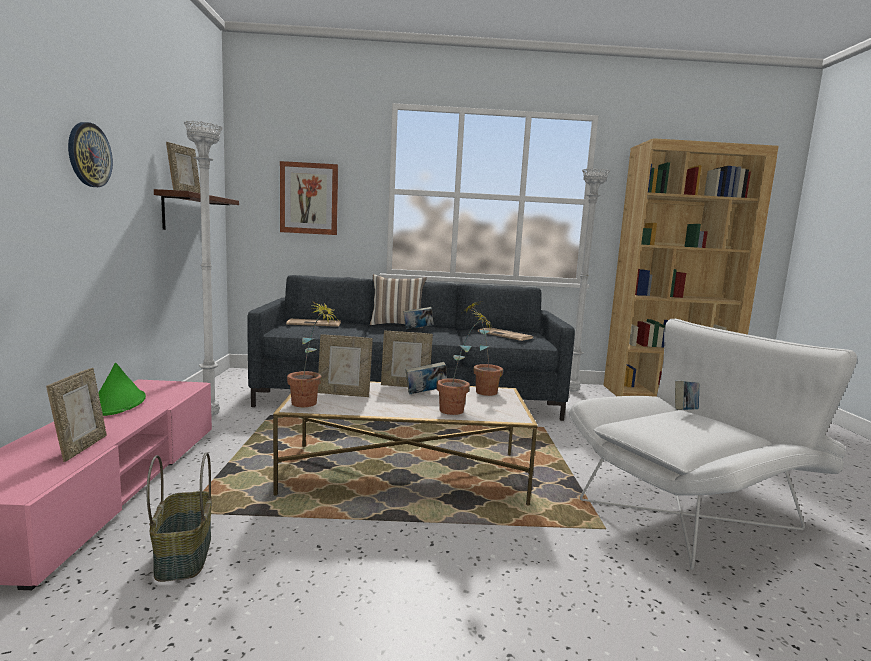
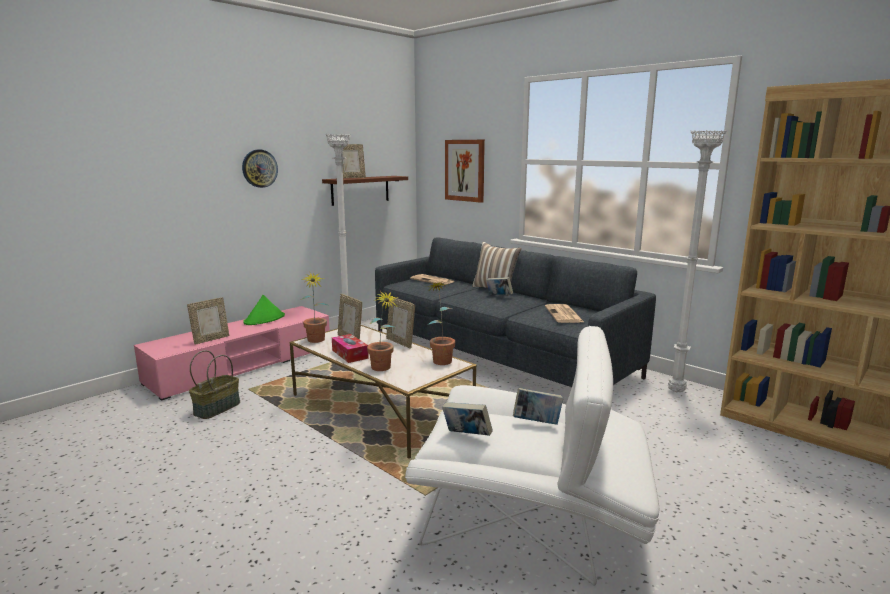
camera: 45 degrees right, 5 degrees up
book [405,362,447,394] -> book moved to [442,402,493,436]
none -> tissue box [332,334,369,363]

